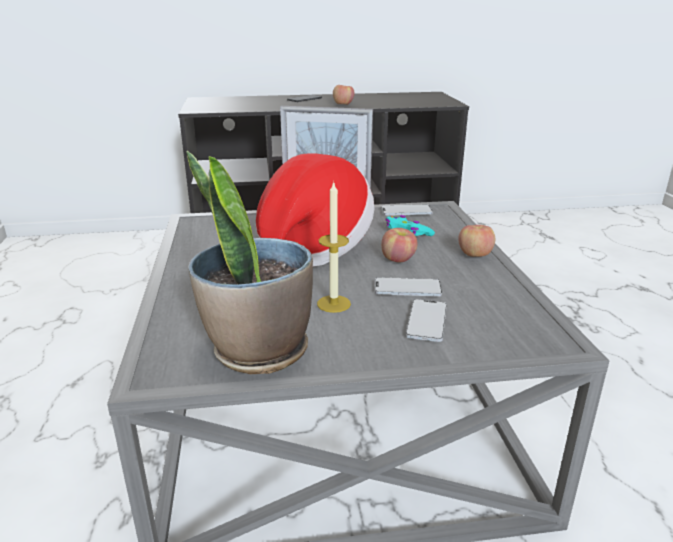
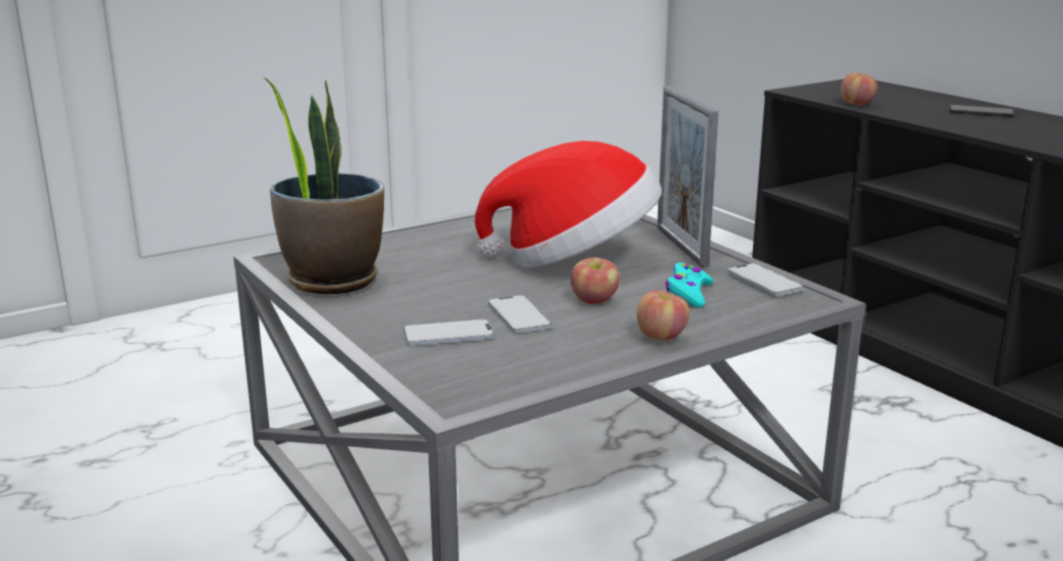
camera: 65 degrees right, 5 degrees down
candle [317,181,351,313] -> none
apple [333,85,355,105] -> apple moved to [841,73,877,106]

